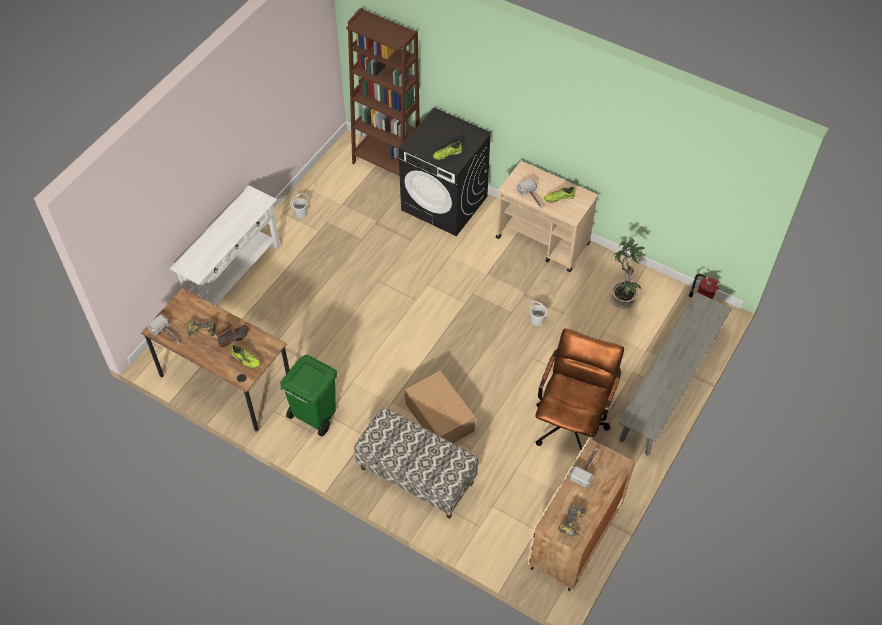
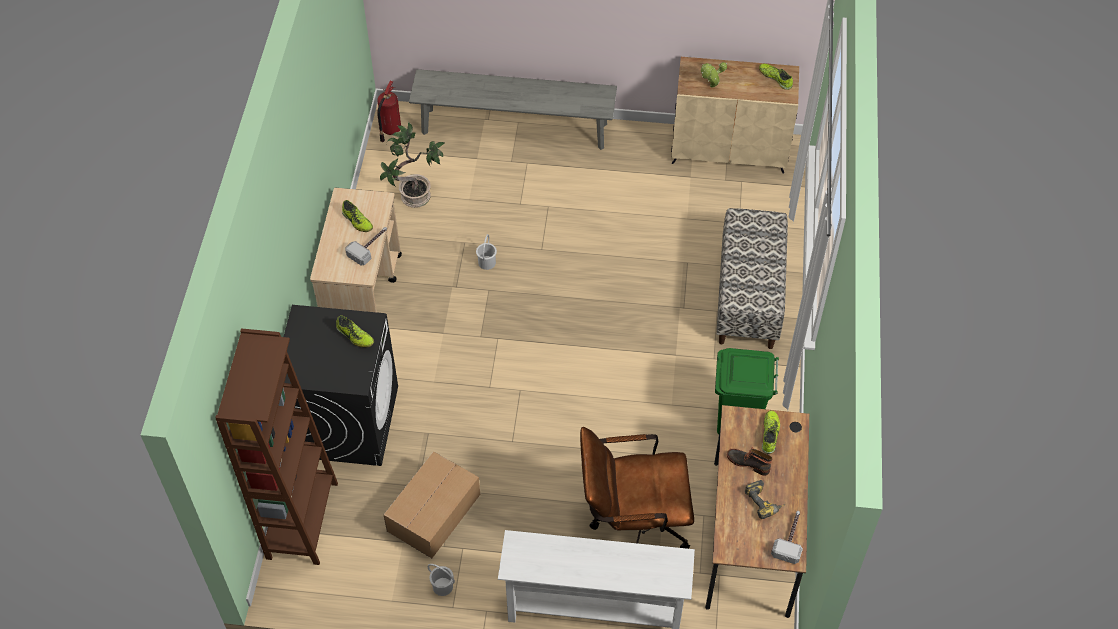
camera: 115 degrees left, 0 degrees up
cardboard box [405,371,475,443] -> cardboard box moved to [384,451,480,558]
brown office chair [535,328,624,450] -> brown office chair moved to [580,427,694,549]
power drill [558,504,586,537] -> shoe [759,64,793,90]
hammer [569,448,598,488] -> potted plant [701,62,727,88]

